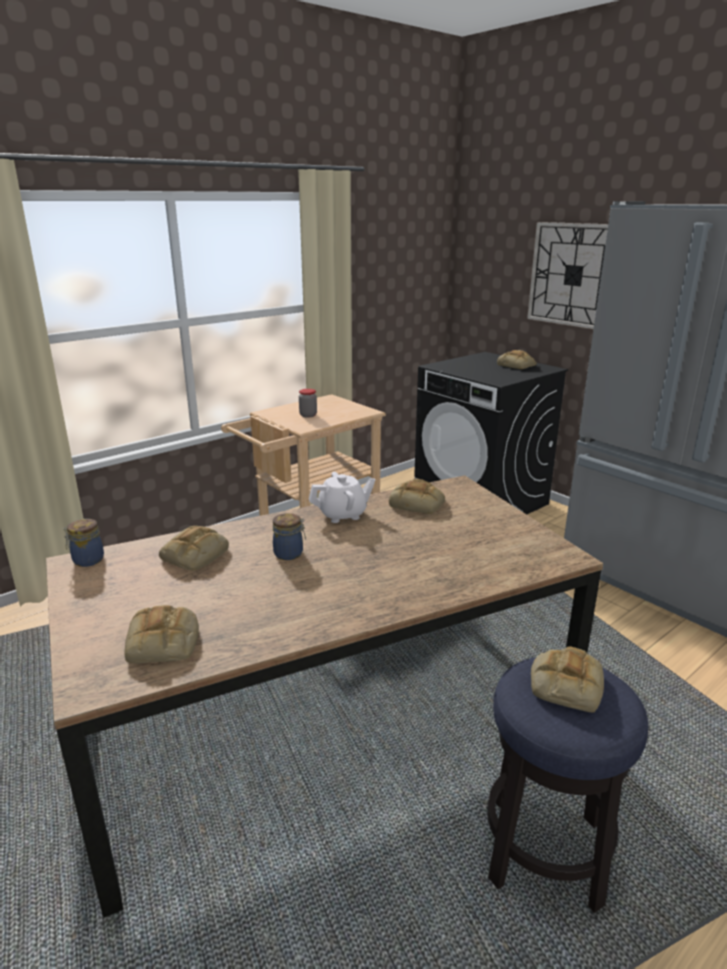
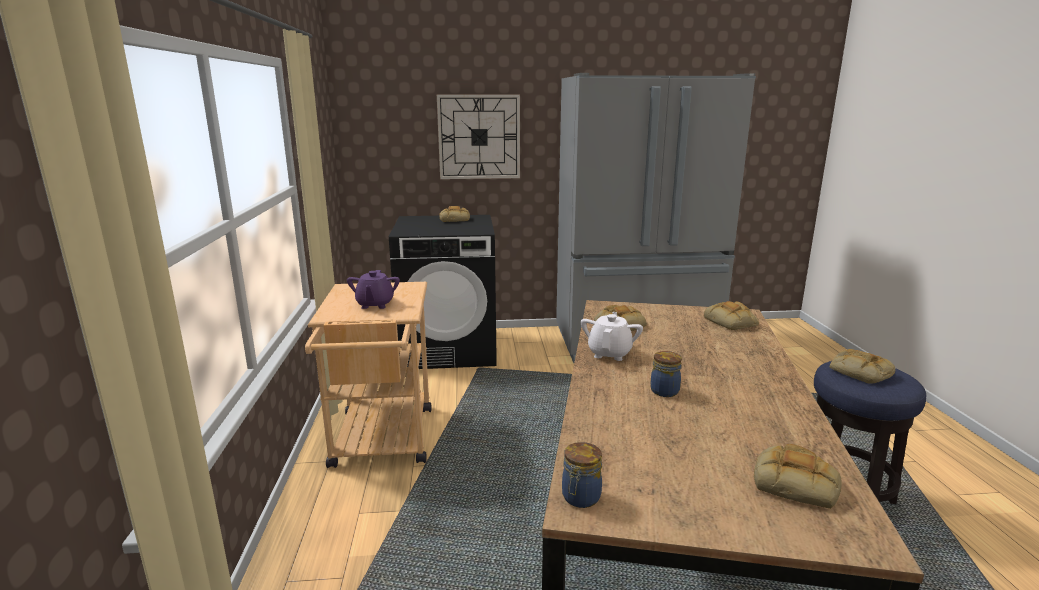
camera: 55 degrees left, 5 degrees down
bread [159,526,229,571] -> bread moved to [704,301,759,330]
jar [299,389,317,418] -> purple teapot [347,270,400,309]

